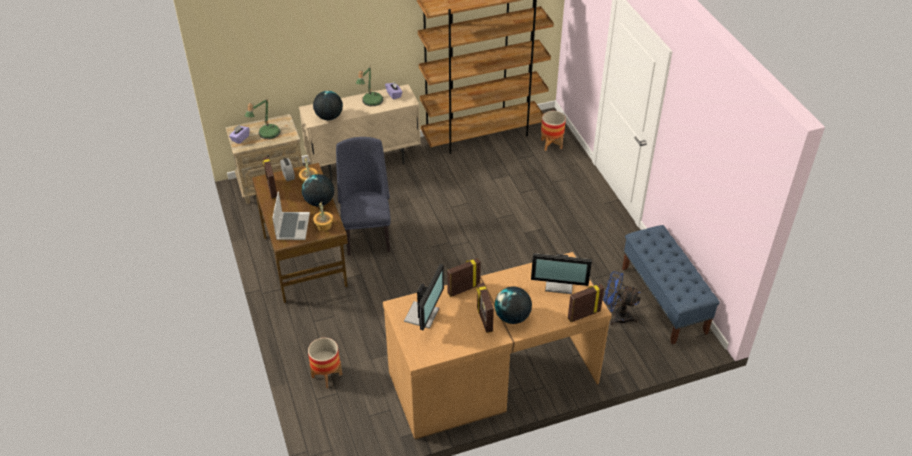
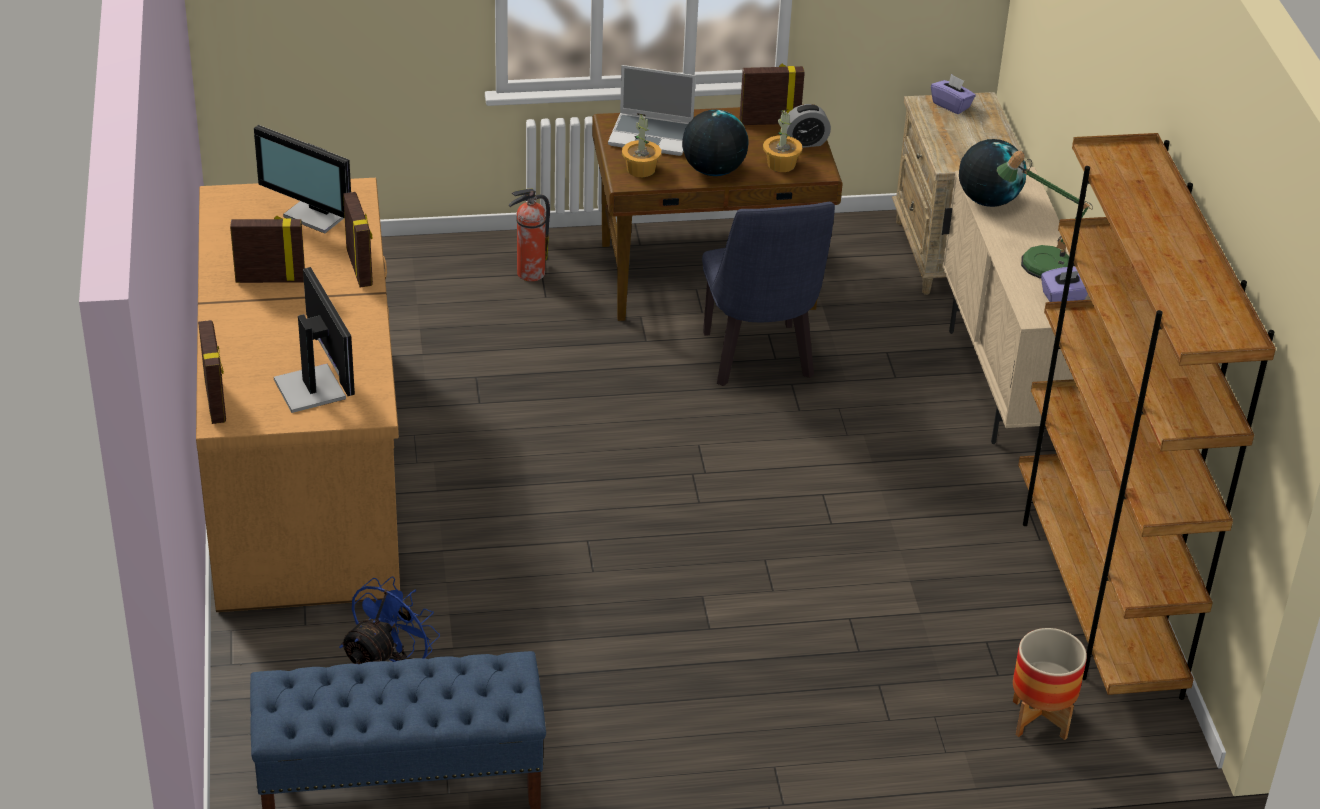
camera: 100 degrees right, 5 degrees down
table lamp [245,98,281,139] -> none
planter [308,338,342,388] -> none
blue chair [336,137,391,255] -> blue chair turned 75 degrees clockwise [702,202,835,386]
globe [495,286,532,324] -> none
monitor [531,253,592,294] -> monitor turned 135 degrees clockwise [274,267,355,413]
none -> fire extinguisher [509,189,550,281]

